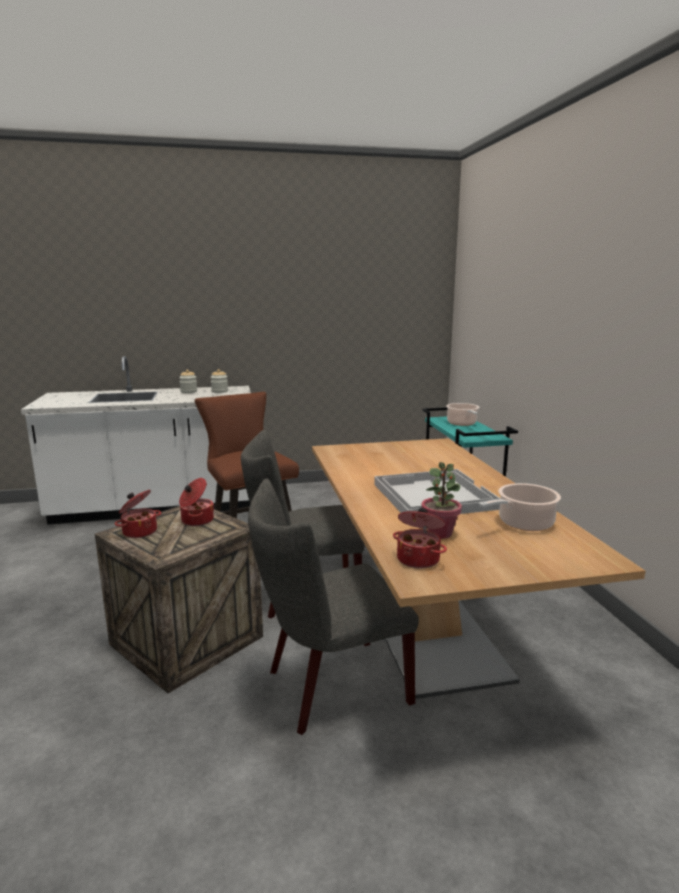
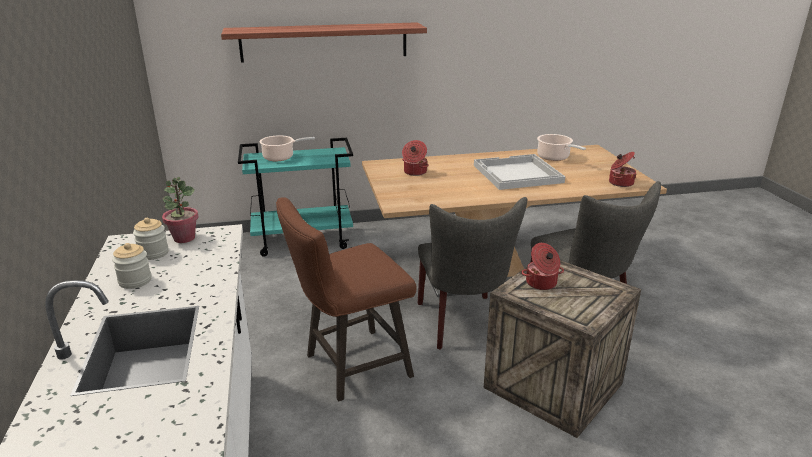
camera: 90 degrees left, 10 degrees up
cooking pot [115,490,161,538] -> cooking pot moved to [402,140,429,176]
potted plant [421,462,462,539] -> potted plant moved to [162,177,199,243]
none -> shelf [221,22,427,63]

